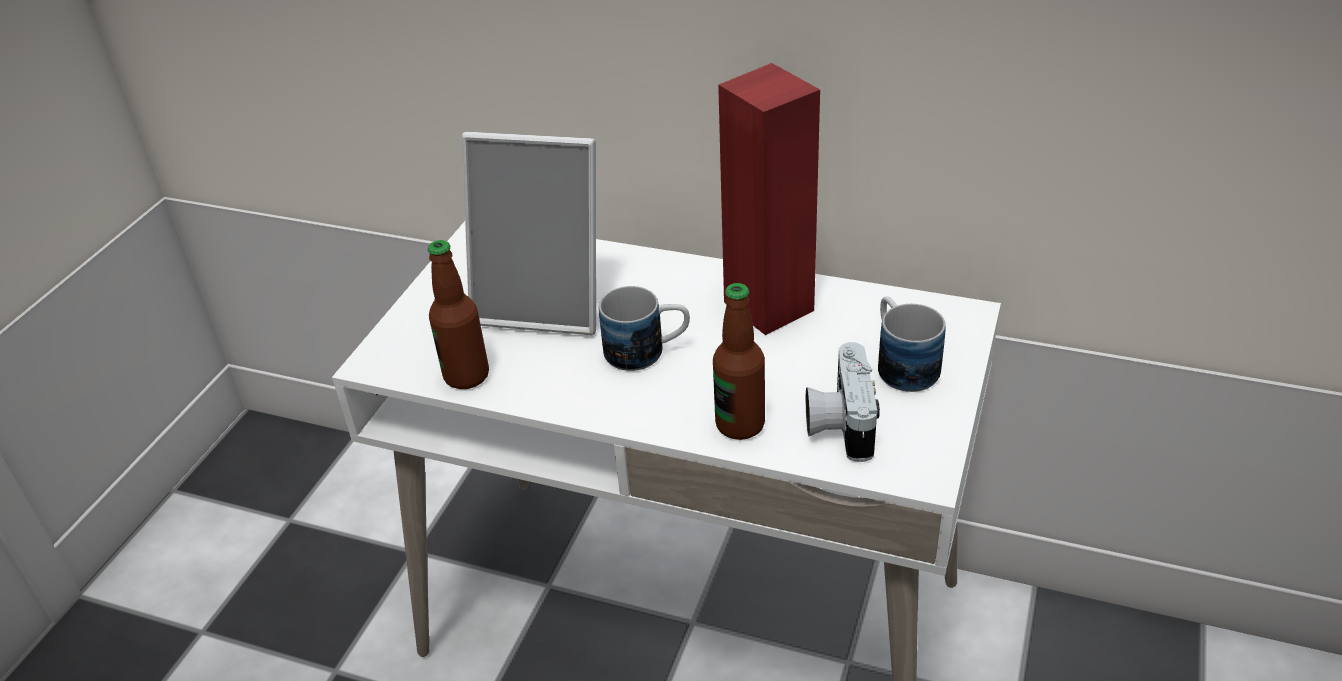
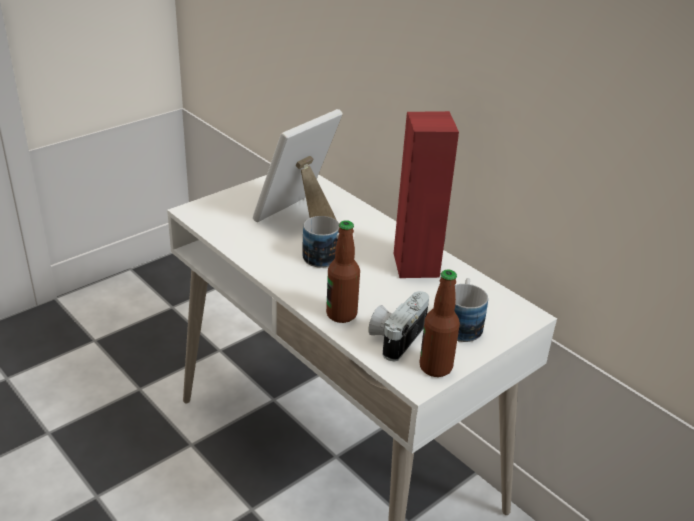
camera: 25 degrees right, 5 degrees down
bottle [427,240,489,389] -> bottle moved to [419,270,460,377]
picture frame [462,132,596,335] -> picture frame turned 90 degrees clockwise [253,109,343,222]

